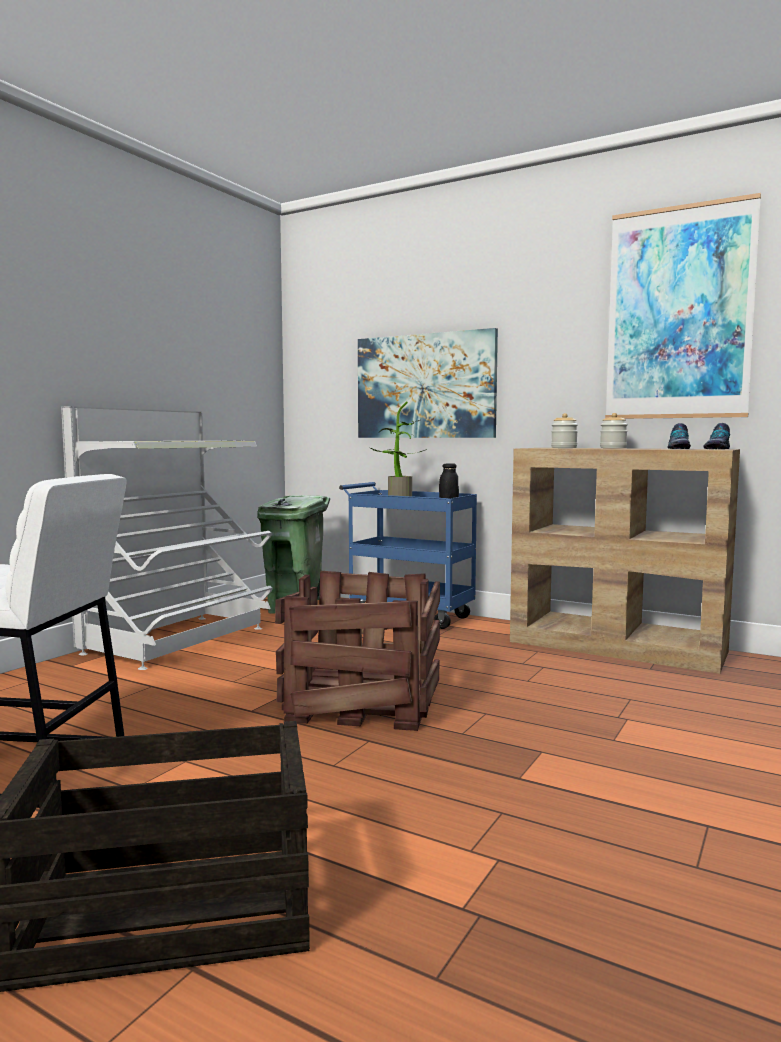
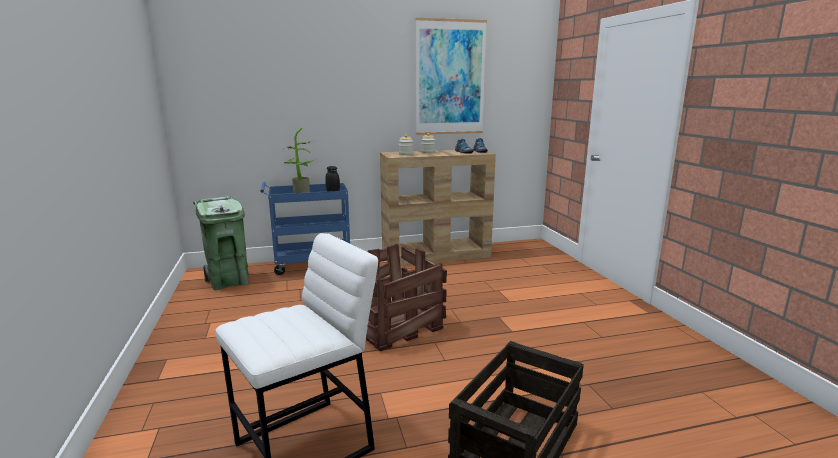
camera: 45 degrees left, 10 degrees up
white shoe rack [61,406,273,670] -> none
picture [358,328,498,438] -> none

